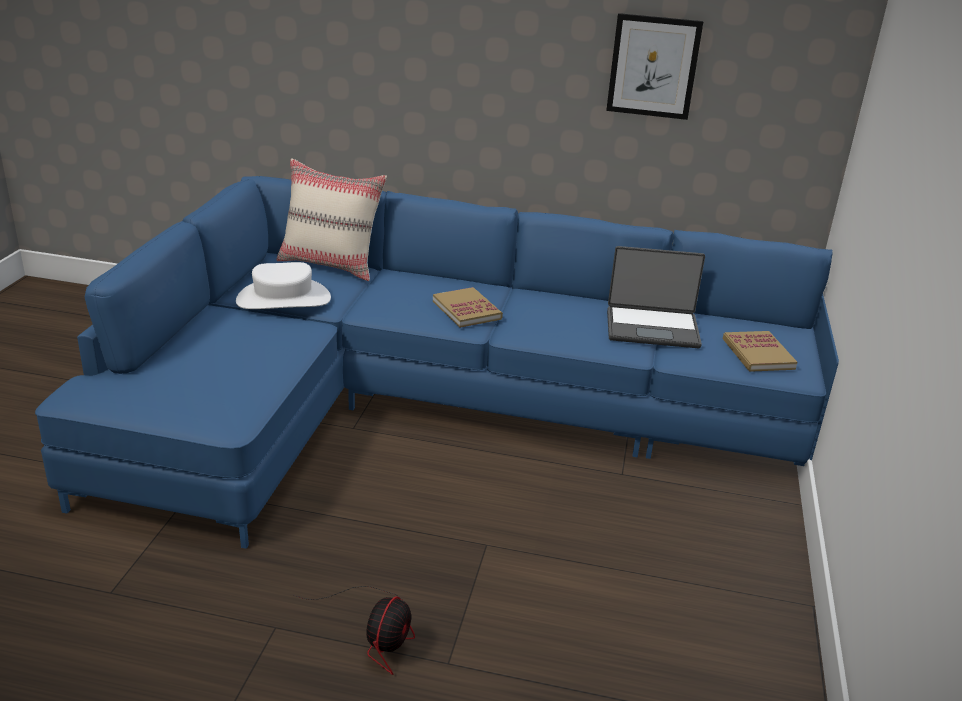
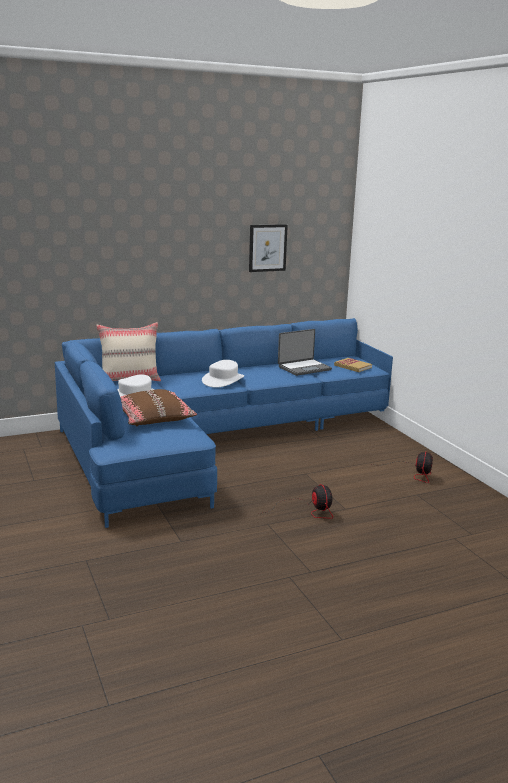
camera: 35 degrees left, 10 degrees down
book [433,287,503,328] -> white hat [202,360,244,388]
none -> brown pillow [120,389,197,426]
none -> fan [372,452,433,483]

